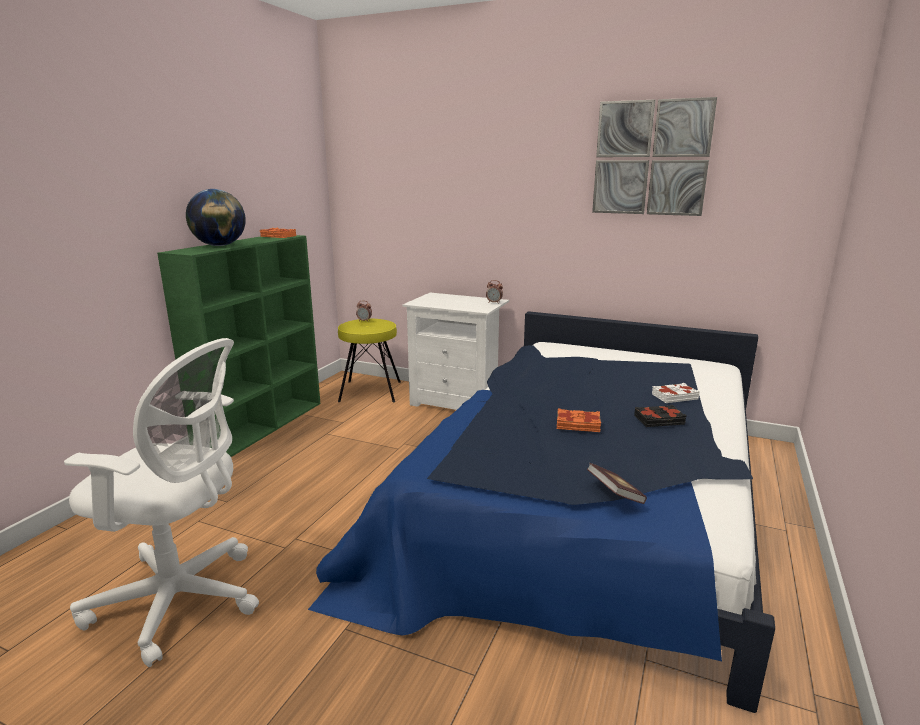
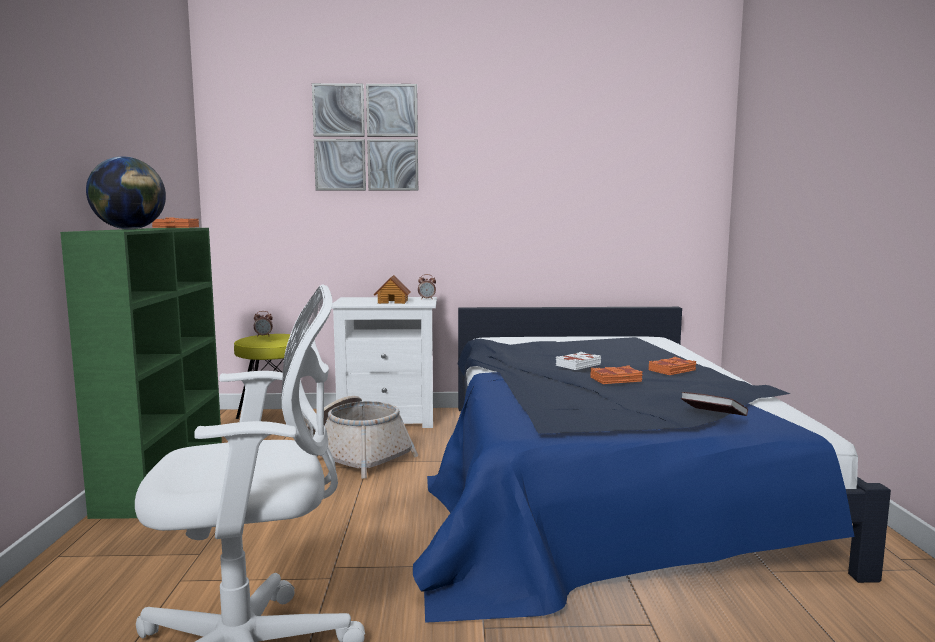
camera: 25 degrees left, 10 degrees down
picture [592,97,717,216] -> picture moved to [312,83,418,191]
black book [634,405,687,427] -> orange book [649,357,696,375]
white book [652,383,700,403] -> white book moved to [556,352,601,370]
none -> basket [307,396,418,479]
none -> toy house [374,275,411,304]

